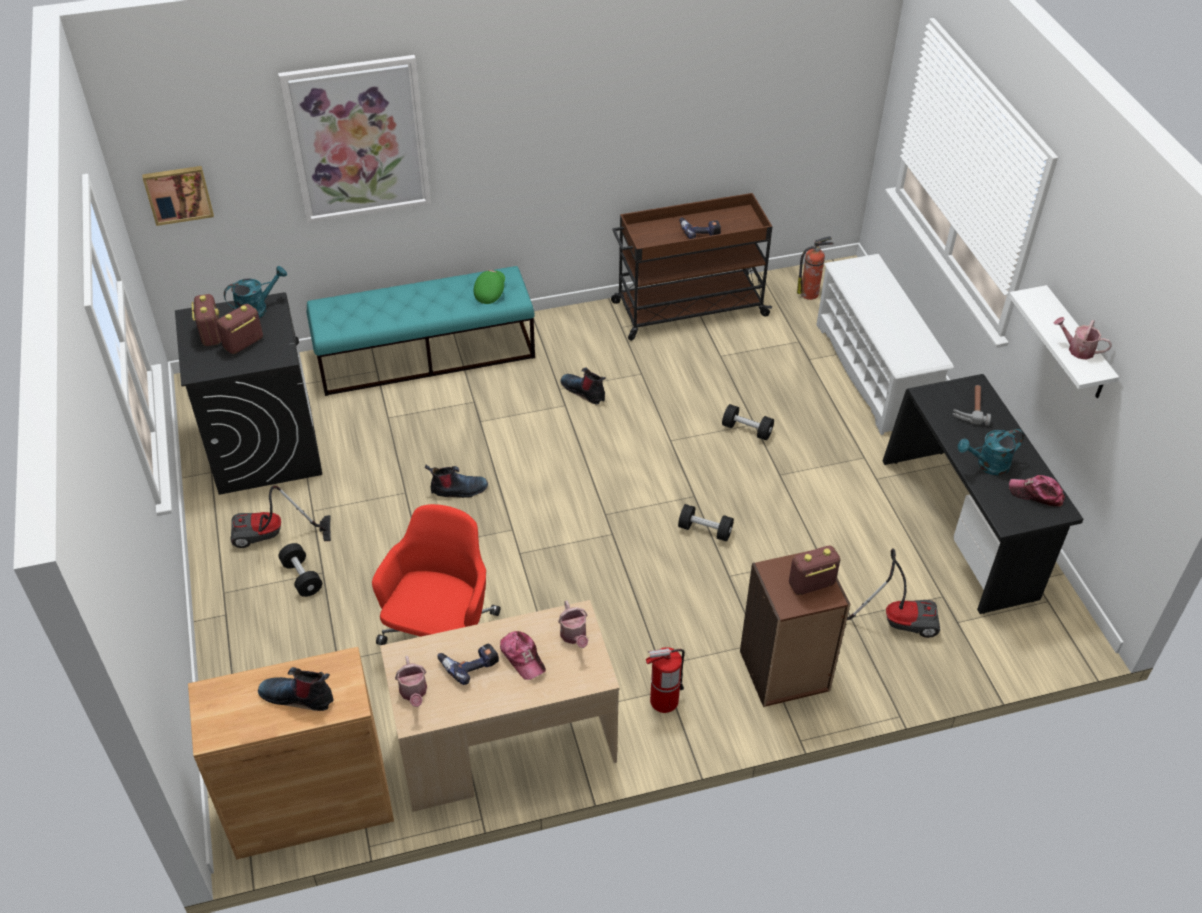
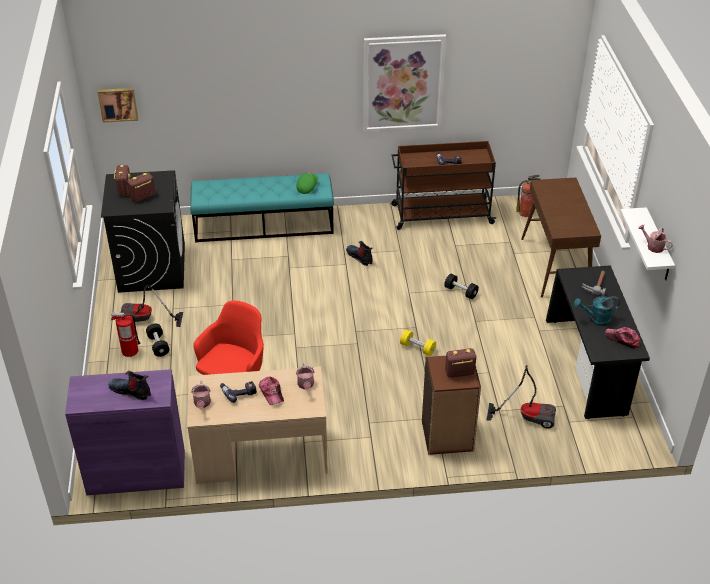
camera: 10 degrees right, 5 degrees down
brown cabinet [188,647,394,859] -> purple cabinet [65,369,185,495]
turquoise watering can [224,266,287,318] -> none
picture [278,55,431,224] -> picture moved to [363,34,446,132]
boot [425,465,488,498] -> none
fire extinguisher [646,647,685,713] -> fire extinguisher moved to [111,312,141,357]
black dumbbell [678,504,734,542] -> yellow dumbbell [400,330,436,356]
white shoe rack [816,254,954,435] -> brown console table [521,177,601,297]

